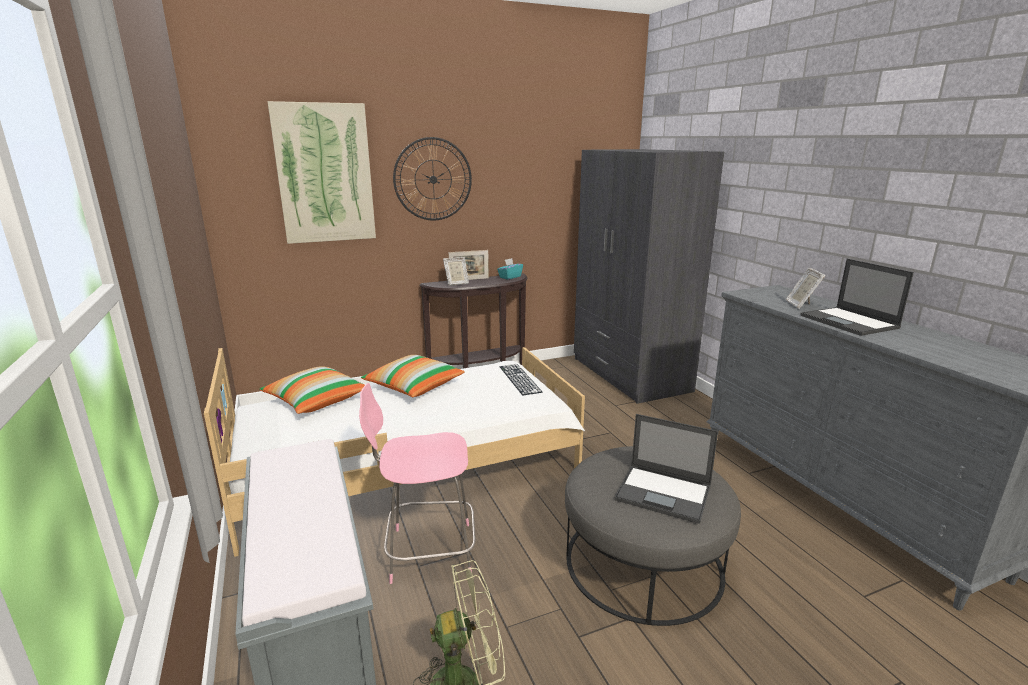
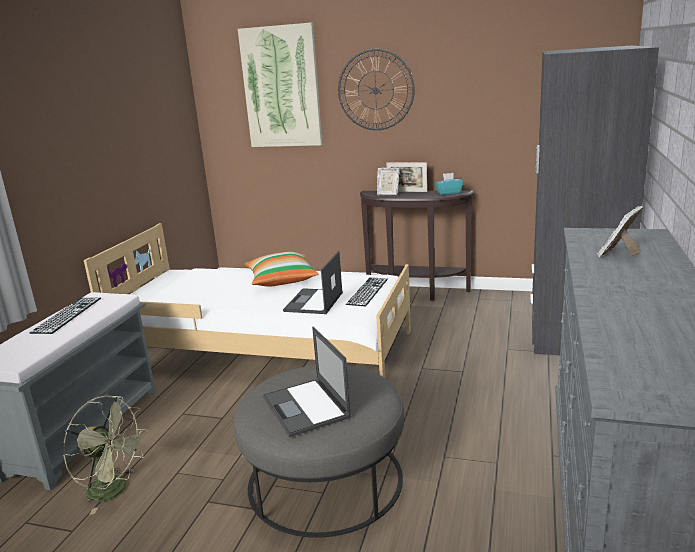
camera: 40 degrees right, 0 degrees up
pillow [259,366,365,414] -> none
pink chair [359,383,476,584] -> none
laptop [800,259,914,336] -> laptop moved to [283,251,343,314]
none -> keyboard [30,297,101,334]

